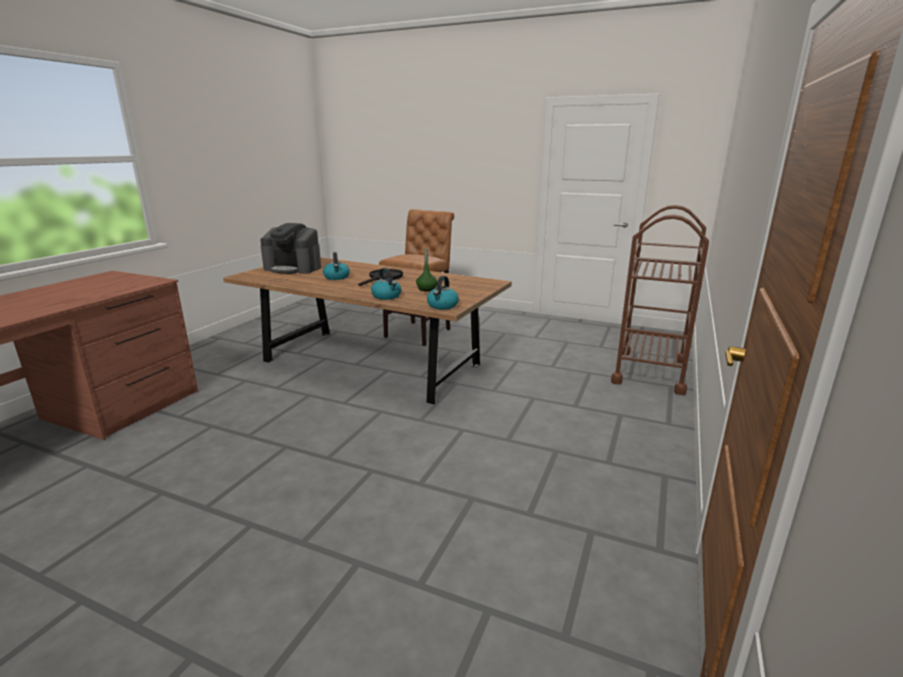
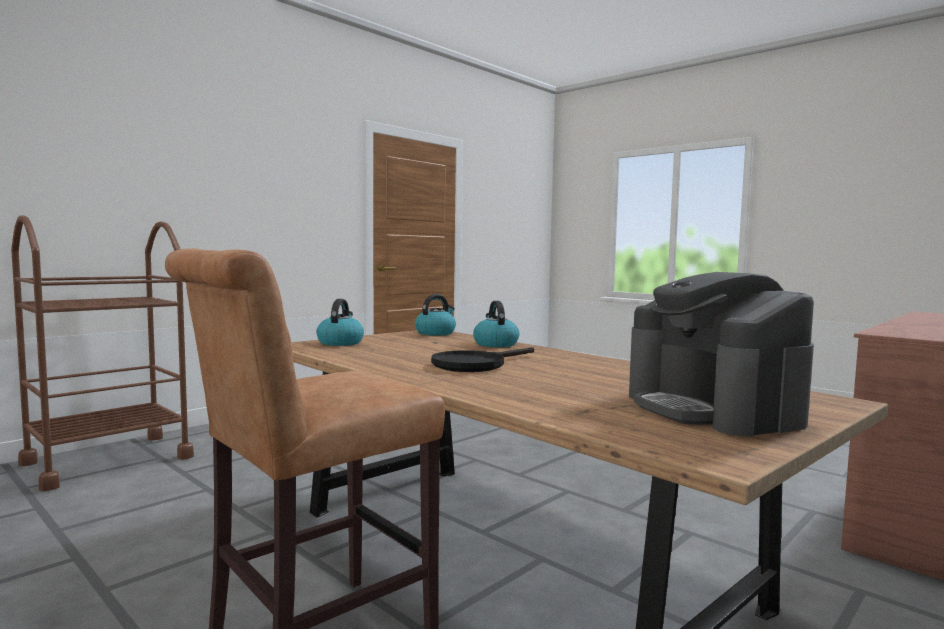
camera: 160 degrees left, 15 degrees down
coffee machine [261,223,321,274] -> coffee machine turned 150 degrees counterclockwise [629,272,814,436]
kettle [323,252,350,280] -> kettle moved to [316,299,364,346]
green bottle [416,248,437,291] -> none

